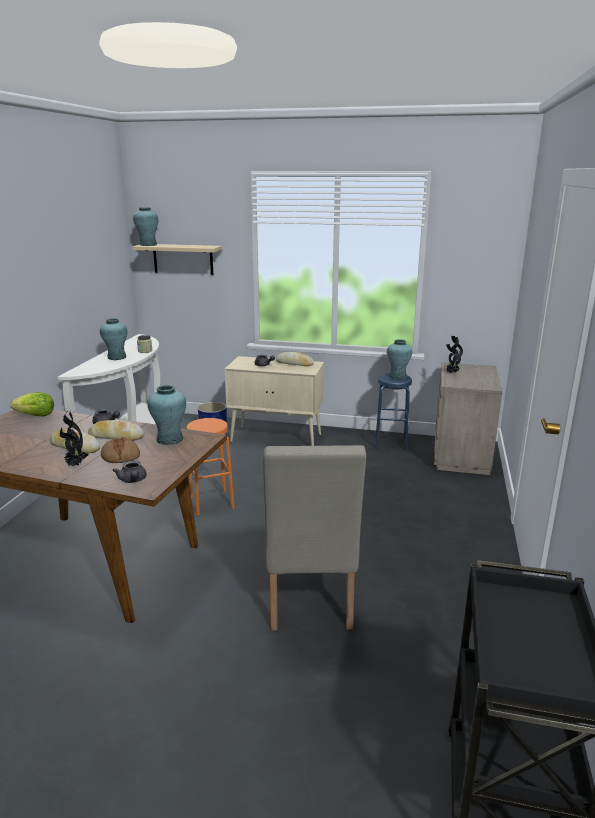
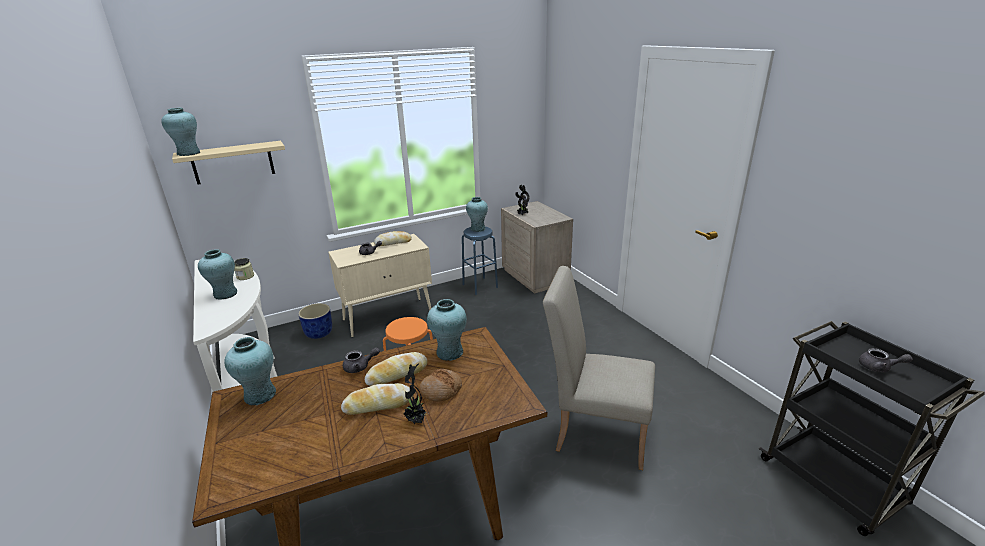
camera: 40 degrees left, 5 degrees up
lettuce [10,392,54,417] -> turquoise vase [224,337,276,405]
grey teapot [112,461,147,483] -> grey teapot moved to [859,348,913,372]
beige chair [263,445,366,631] -> beige chair turned 150 degrees clockwise [543,266,655,470]

